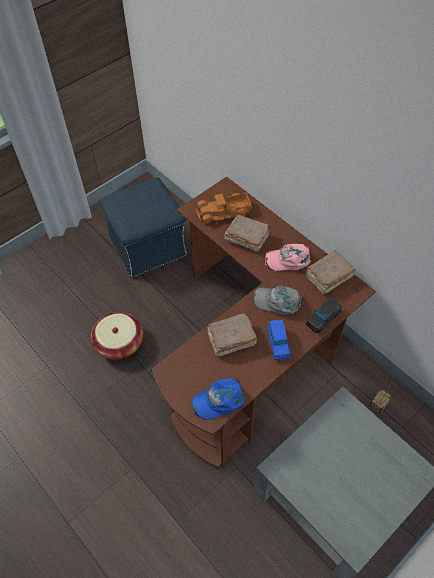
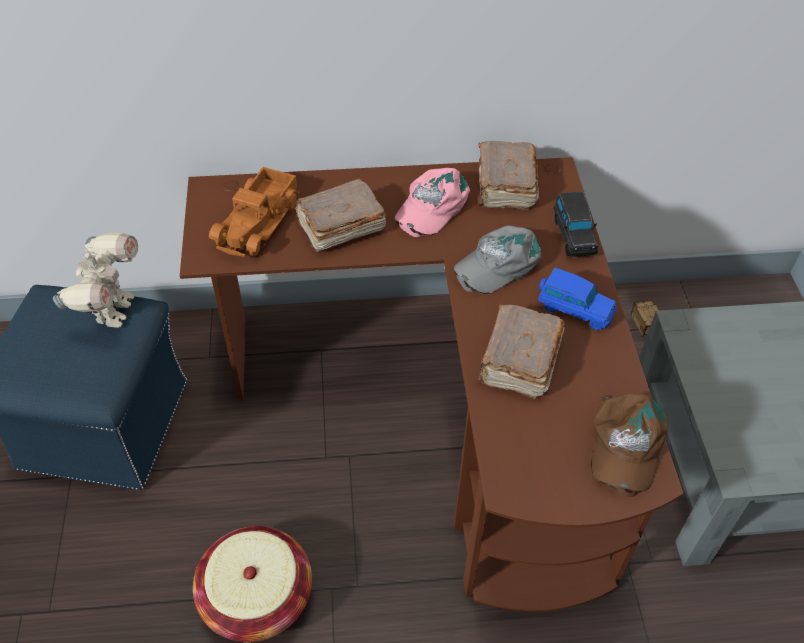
camera: 55 degrees left, 5 degrees down
blue cap [191,378,245,420] -> brown cap [591,393,668,497]
none -> toy robot [53,233,138,328]

